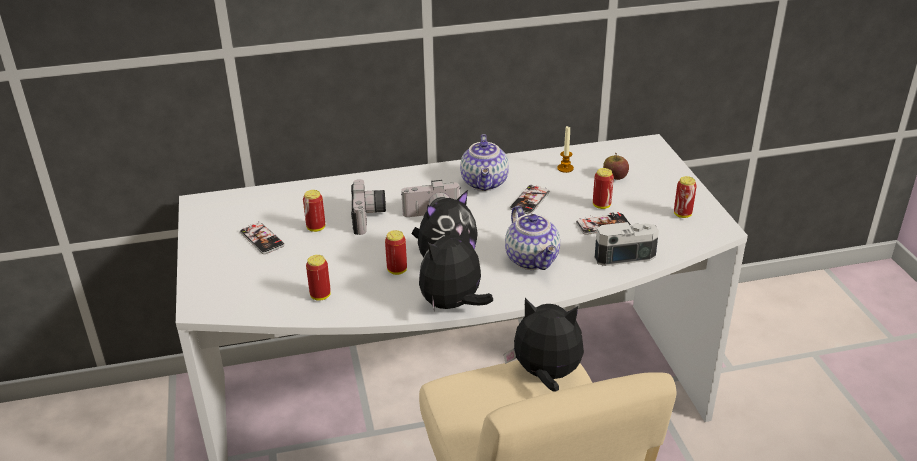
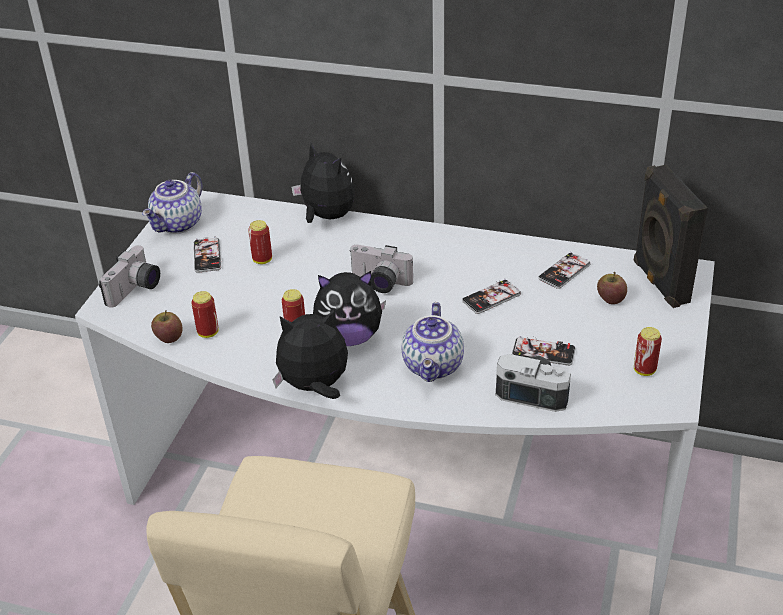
camera: 30 degrees right, 5 degrees up
camera [351,179,386,235] -> camera moved to [99,245,160,308]
teapot [460,134,509,191] -> teapot moved to [142,172,202,234]
plush toy [504,298,584,392] -> plush toy moved to [291,143,355,223]
candle [557,126,574,173] -> phone [538,252,591,289]
can [593,168,614,209] -> none
none -> apple [151,310,183,343]
none -> black speaker [634,165,708,308]

